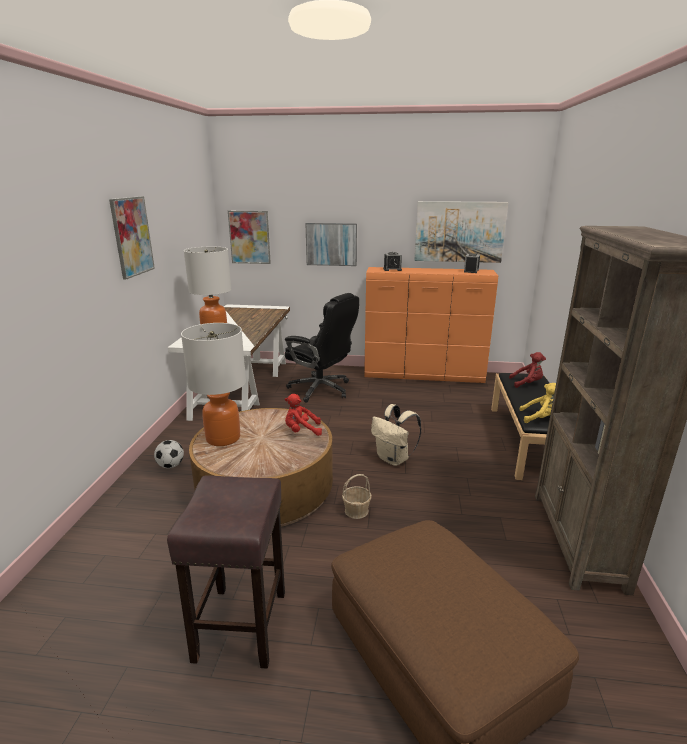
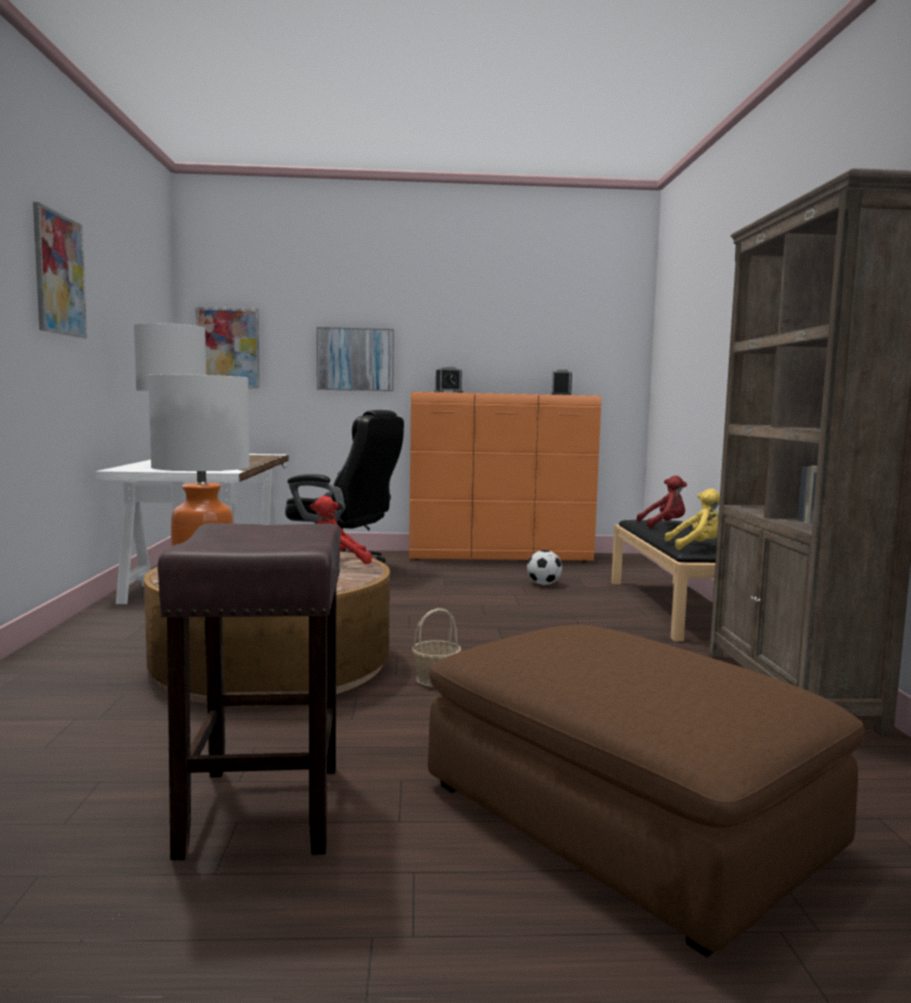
camera: 10 degrees left, 15 degrees down
football [154,440,184,468] -> football moved to [527,550,562,585]
beige backpack [371,404,421,466] -> none
picture [414,201,508,263] -> none

